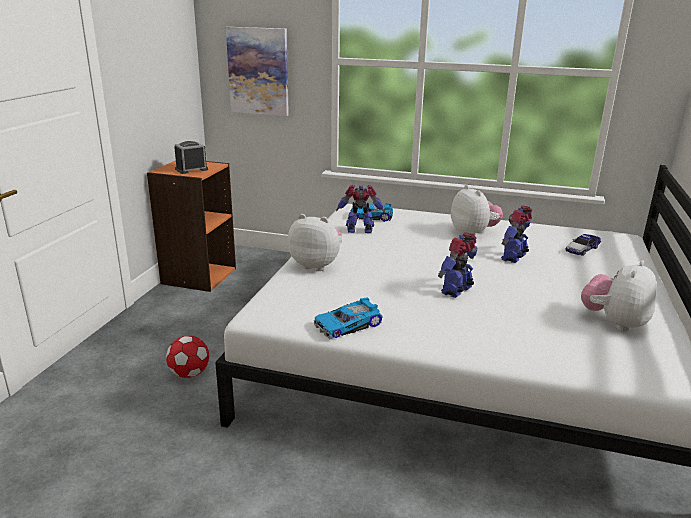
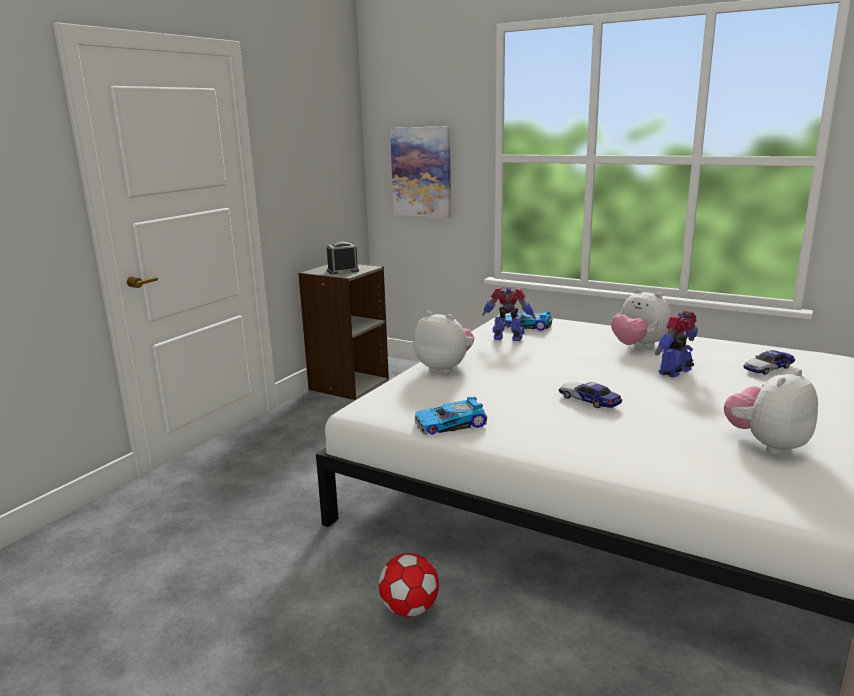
camera: 15 degrees right, 5 degrees down
orange bookcase [147,160,236,292] -> grey bookcase [298,264,389,400]
football [166,336,209,378] -> football moved to [379,553,439,617]
toy robot [438,232,477,298] -> toy car [559,382,622,408]
plush toy [451,185,503,235] -> plush toy turned 150 degrees clockwise [611,289,672,348]

